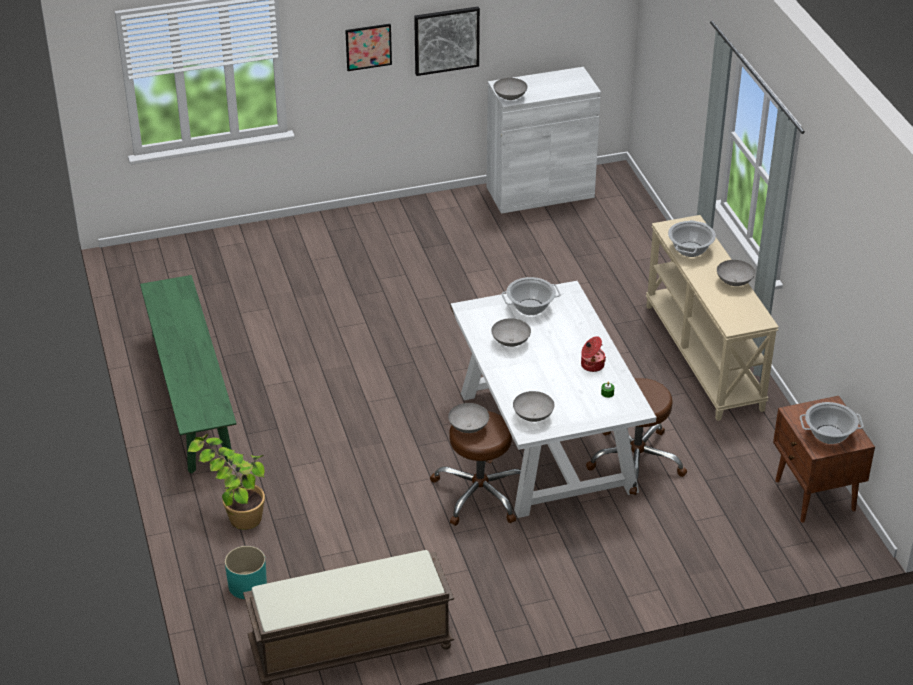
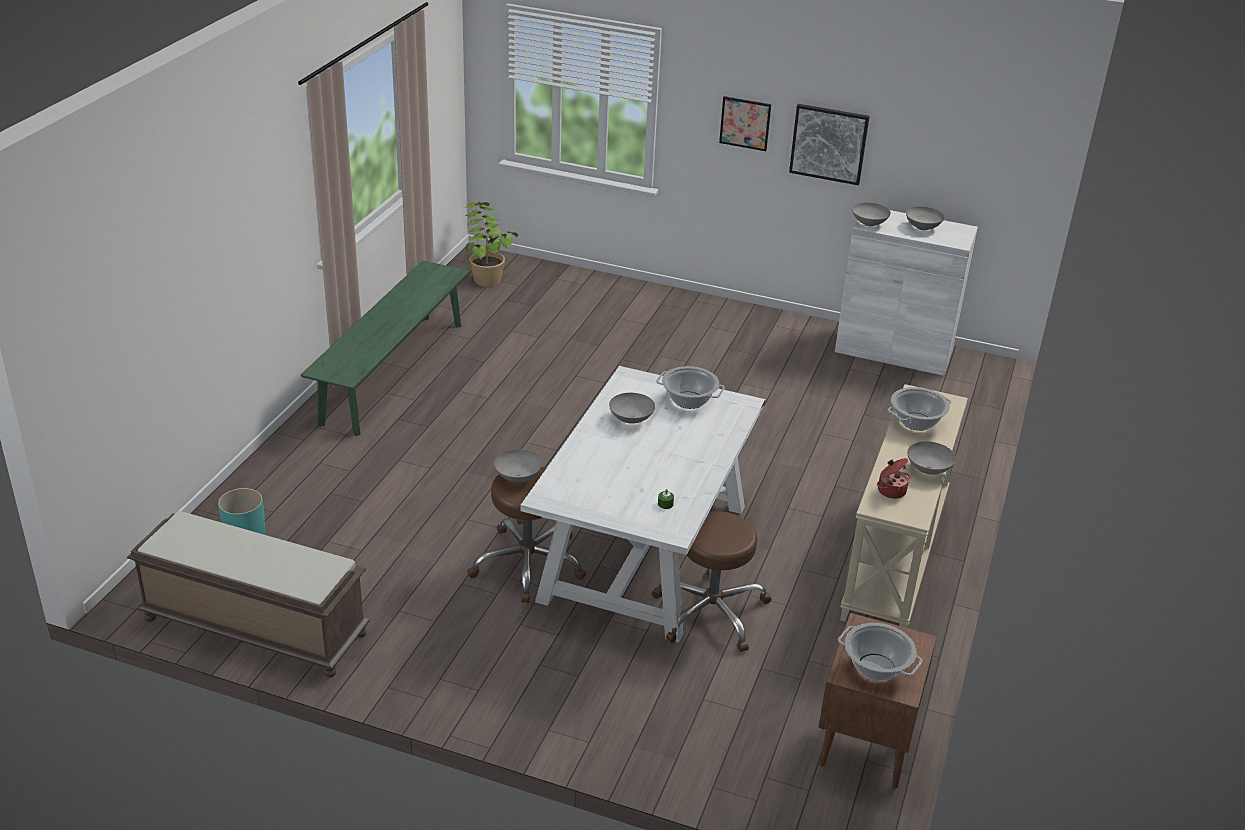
camera: 35 degrees right, 5 degrees down
potted plant [187,434,265,530] -> potted plant moved to [466,201,518,287]
grey bowl [513,391,555,422] -> grey bowl moved to [906,207,944,231]
cooking pot [581,336,606,372] -> cooking pot moved to [877,458,910,499]

